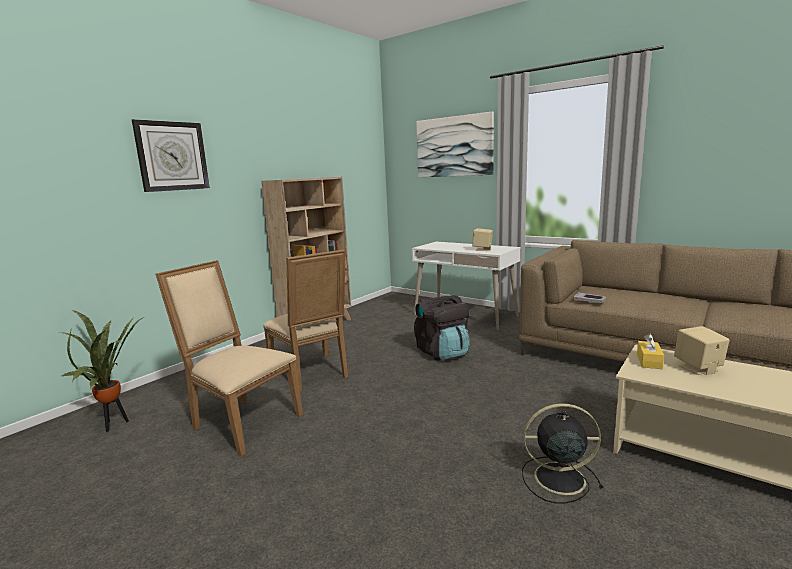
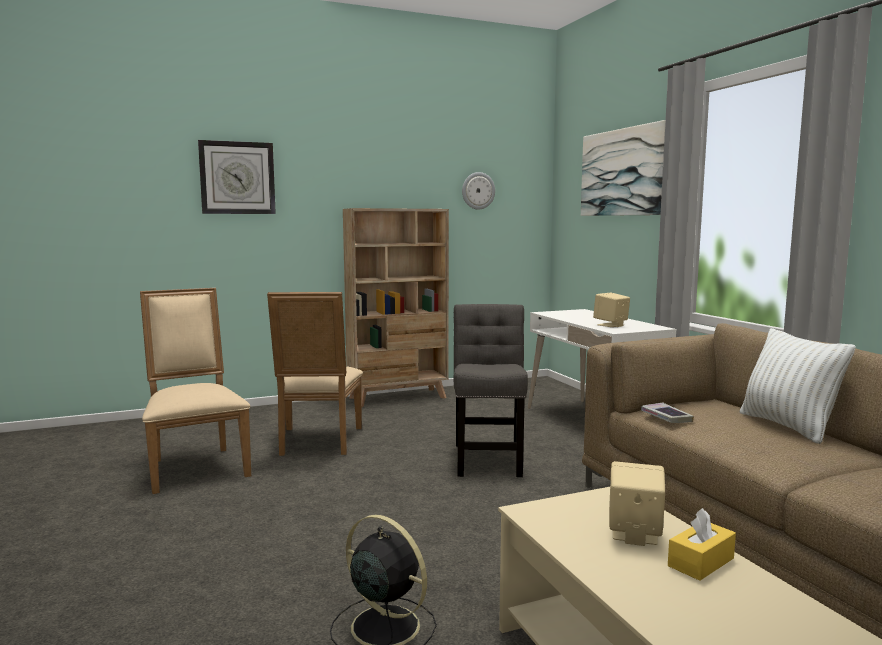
camera: 30 degrees right, 5 degrees down
potted plant [59,310,144,432] -> none
black backpack [414,295,470,361] -> grey chair [454,304,528,477]
yellow tissue box [637,334,664,369] -> yellow tissue box moved to [668,508,736,581]
none -> wall clock [462,172,495,210]
none -> white pillow [739,328,856,444]

